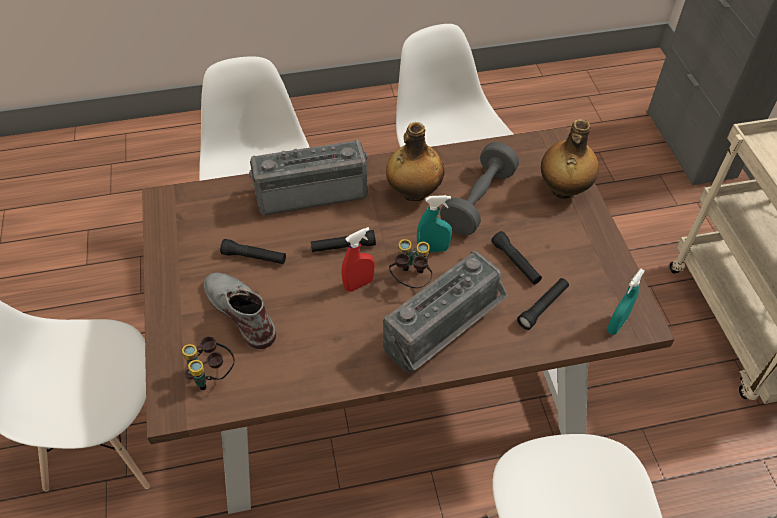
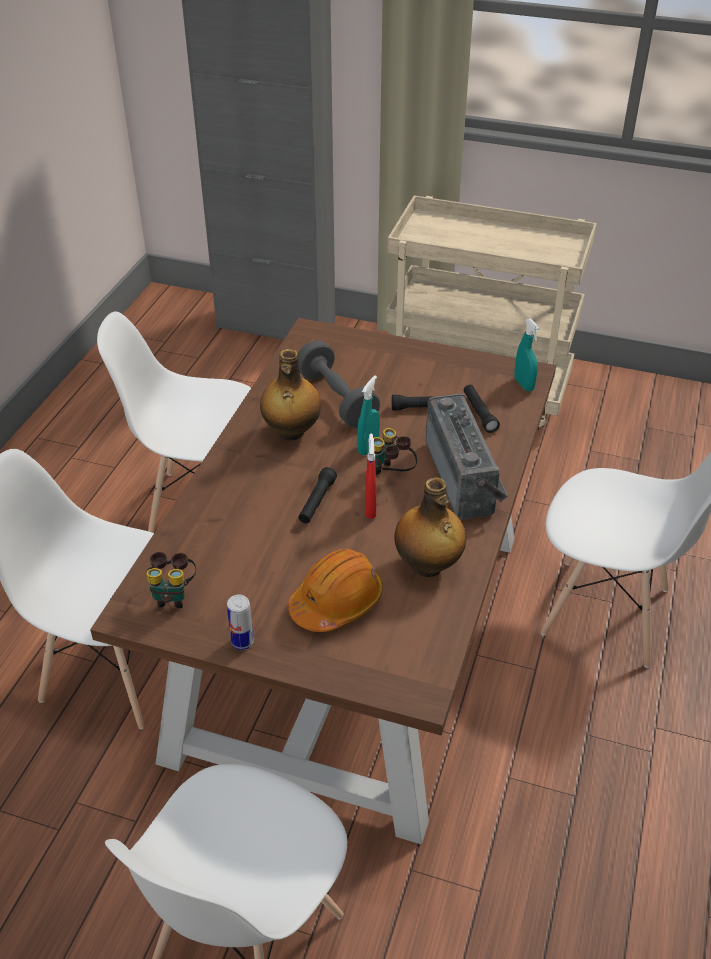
camera: 60 degrees left, 10 degrees down
binoculars [182,336,234,390] -> binoculars moved to [146,552,196,608]
grey boot [204,272,276,349] -> orange hard hat [288,549,383,632]
black flashlight [220,239,286,264] -> none
radio [249,139,368,215] -> none
bottle [541,119,599,199] -> bottle moved to [394,477,466,577]
none -> can [227,595,254,650]

